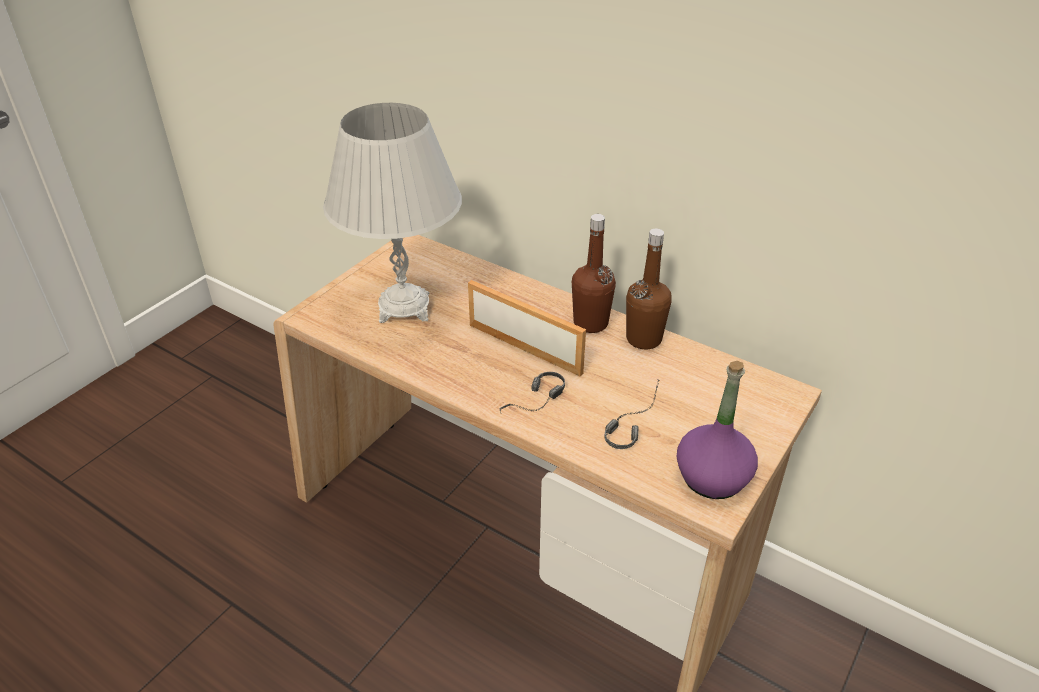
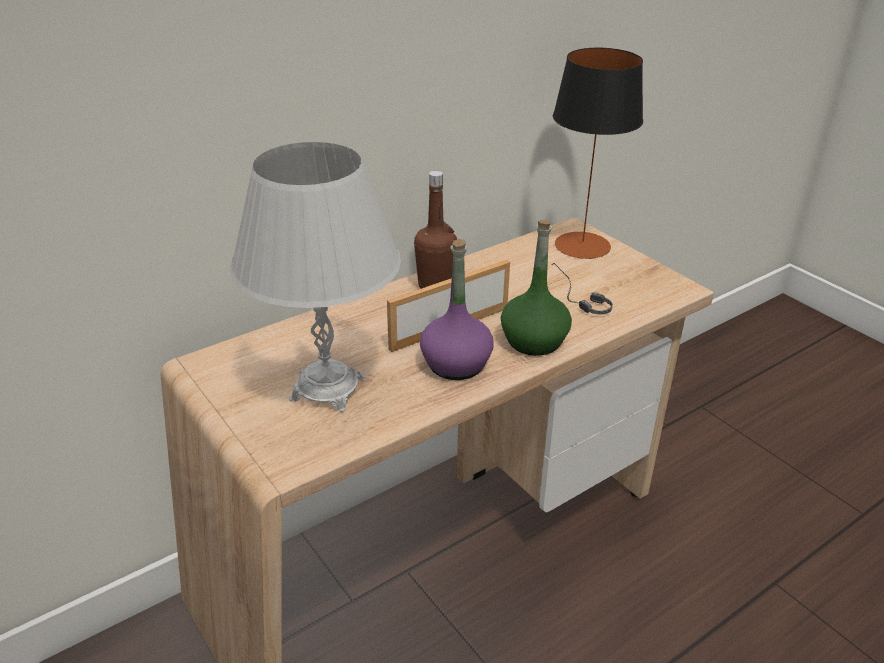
camera: 70 degrees left, 5 degrees down
headphones [500,372,565,412] -> green bottle [501,220,572,356]
brown bottle [626,228,672,349] -> none
purple bottle [677,361,758,499] -> purple bottle moved to [420,239,493,380]
none -> table lamp [553,48,643,259]

